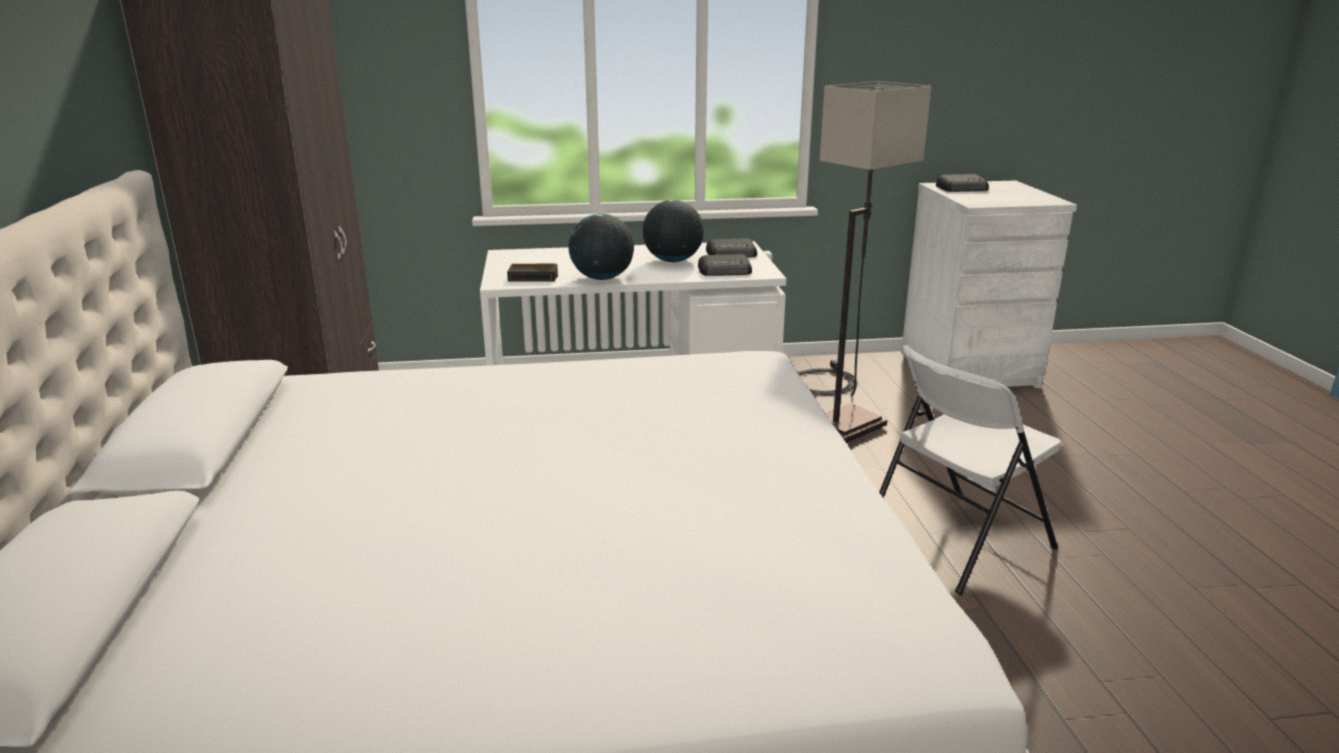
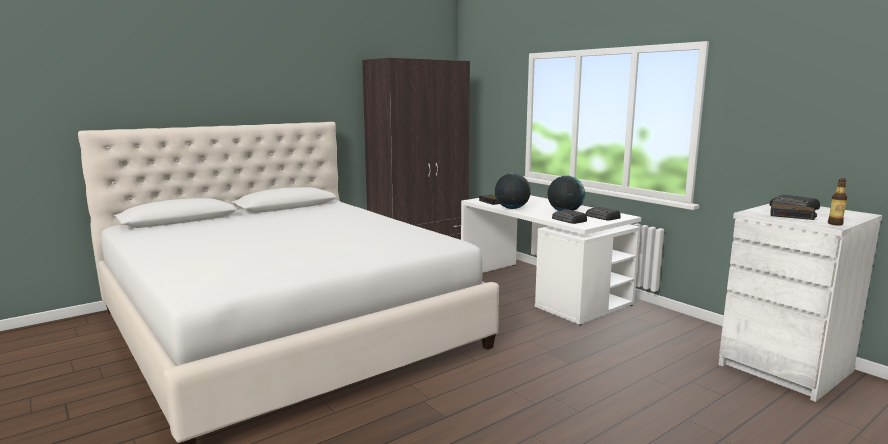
camera: 60 degrees right, 10 degrees down
floor lamp [797,81,931,443] -> none
white chair [879,345,1061,596] -> none
none -> alarm clock [770,204,817,220]
none -> bottle [828,178,847,225]

